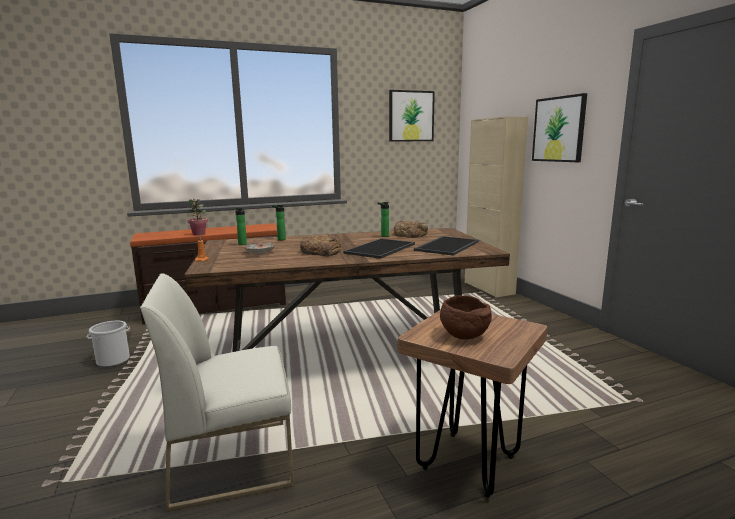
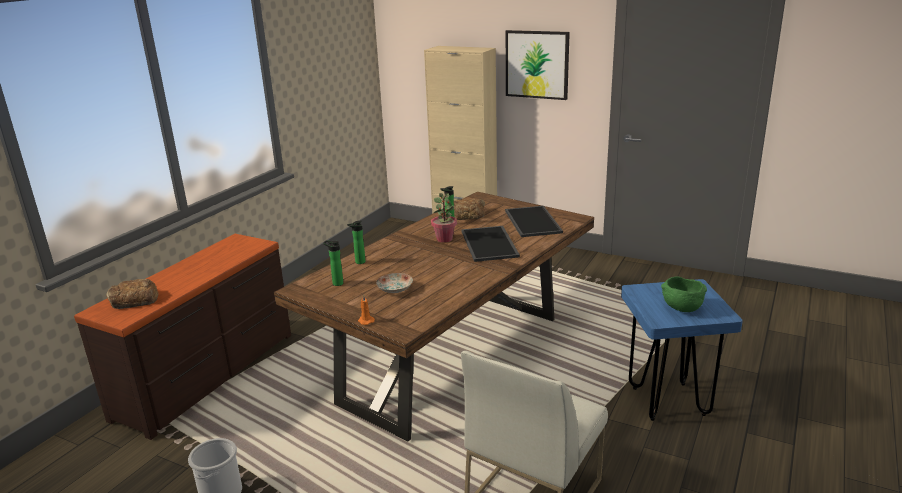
camera: 40 degrees left, 10 degrees up
potted plant [188,199,208,236] -> potted plant moved to [431,193,457,243]
bread [300,235,341,256] -> bread moved to [106,279,159,309]
picture [389,90,435,142] -> none
brown stool [398,309,547,497] -> blue stool [621,279,742,421]
brown bowl [440,295,492,340] -> green bowl [661,276,707,312]

